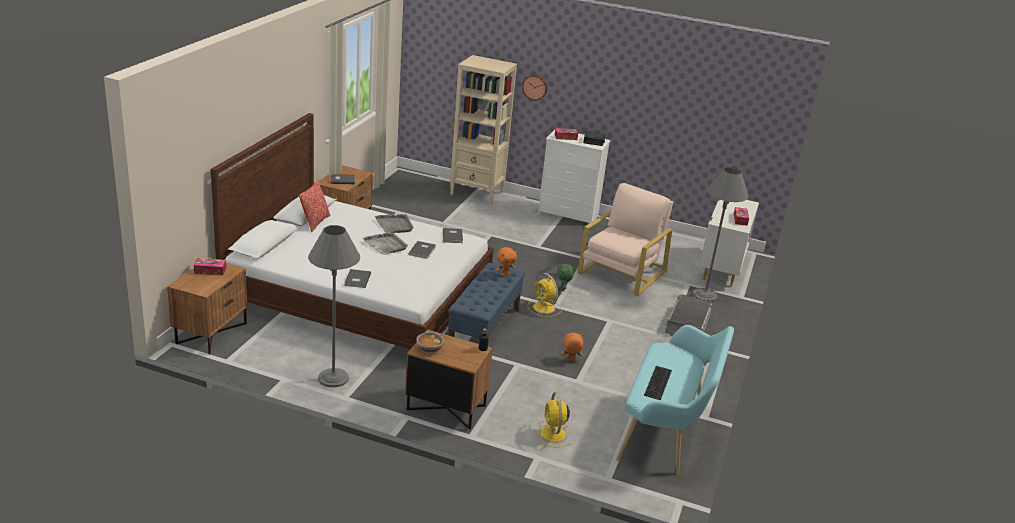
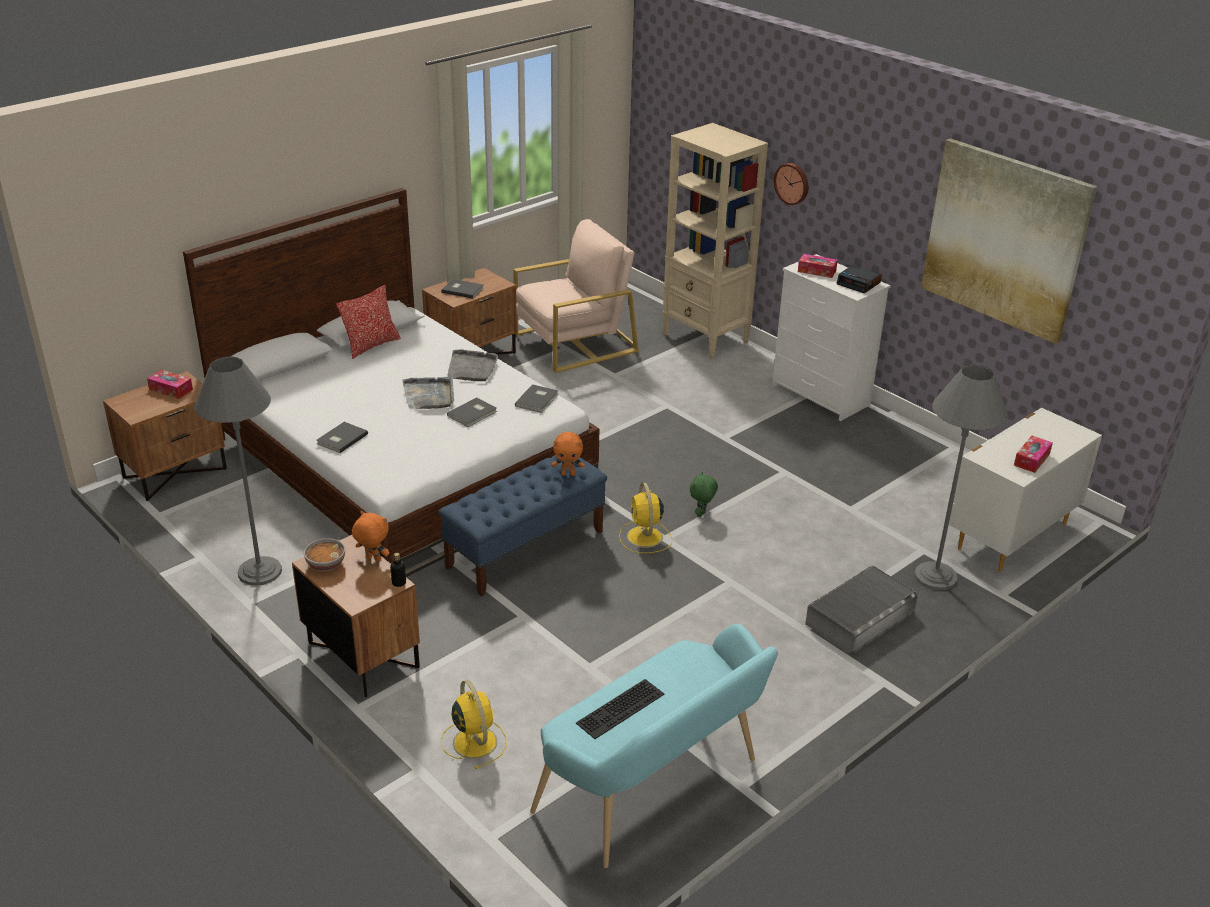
camera: 30 degrees right, 5 degrees up
yellow fan [533,392,574,447] -> yellow fan turned 135 degrees clockwise [441,680,507,769]
orange plush toy [561,333,583,361] -> orange plush toy moved to [352,511,389,562]
beige armchair [577,183,673,297] -> beige armchair moved to [513,219,639,373]
none -> picture [921,138,1097,344]

